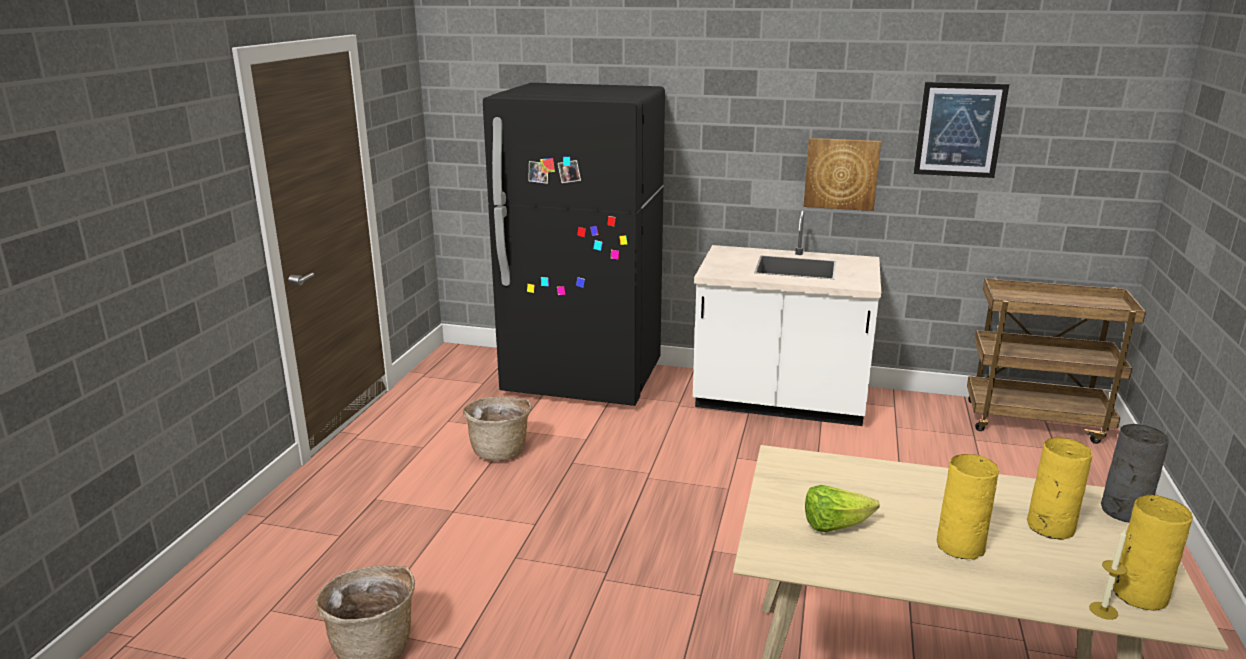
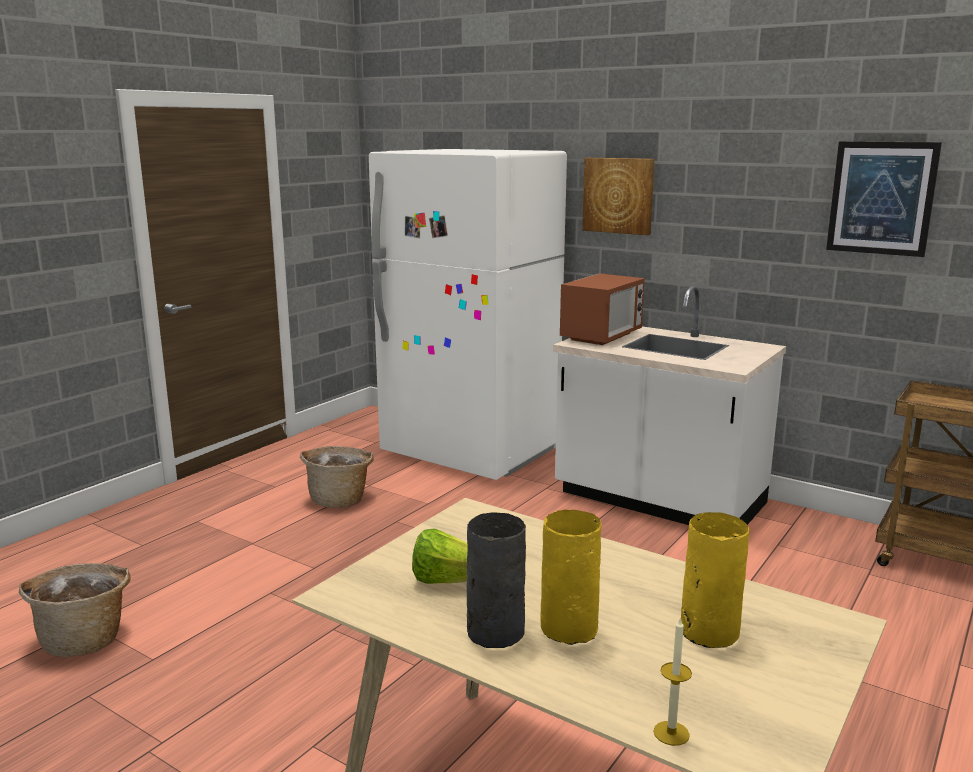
camera: 20 degrees right, 5 degrees down
black fridge [483,83,665,406] -> white fridge [369,149,567,480]
picture [803,138,881,211] -> picture moved to [582,158,655,235]
grey vase [1101,424,1169,522] -> grey vase moved to [467,513,526,648]
yellow vase [1113,495,1193,611] -> none
none -> microwave [560,274,645,345]

